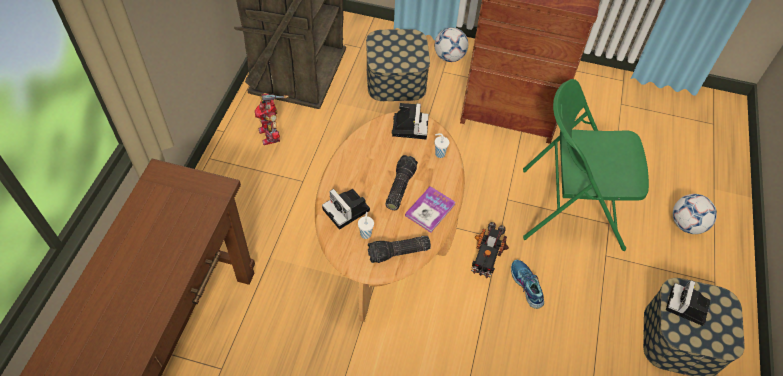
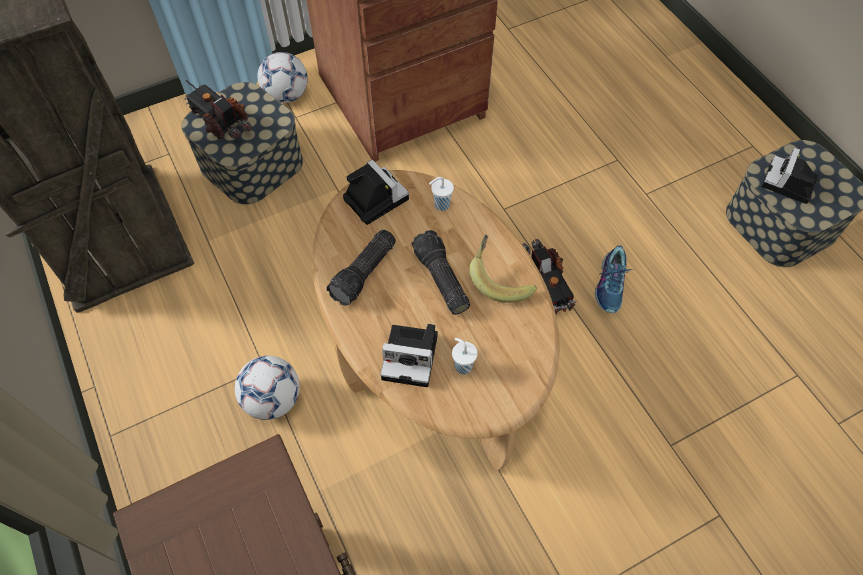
camera: 40 degrees left, 5 degrees up
toy robot [255,93,289,145] -> none
flashlight [368,236,431,263] -> flashlight moved to [326,230,396,306]
book [405,186,456,233] -> banana [469,234,537,303]
shoe [511,260,544,309] -> shoe turned 105 degrees counterclockwise [595,245,635,313]
green chair [523,79,649,251] -> none
camera [666,280,710,326] -> camera turned 45 degrees clockwise [761,148,818,204]
football [673,194,717,234] -> football moved to [235,356,300,420]
none -> toy truck [184,80,252,140]

